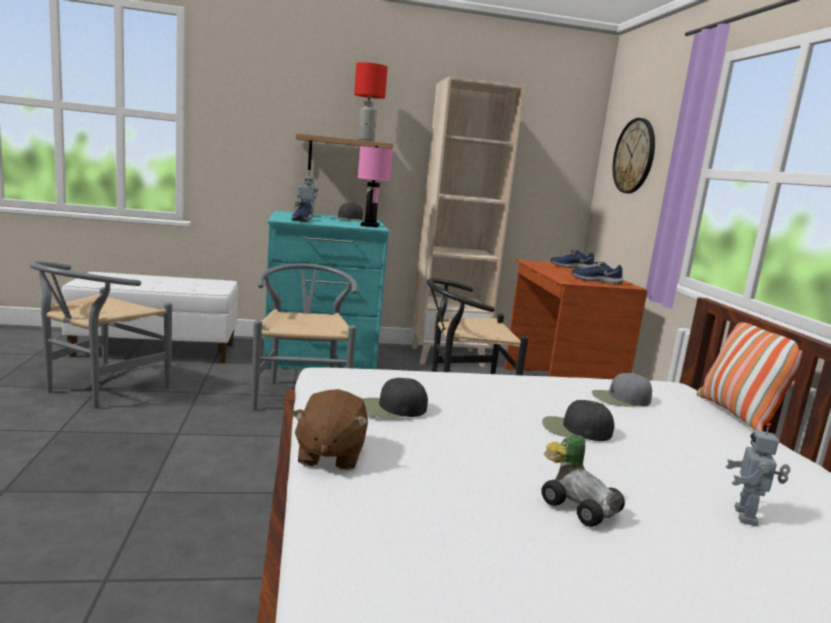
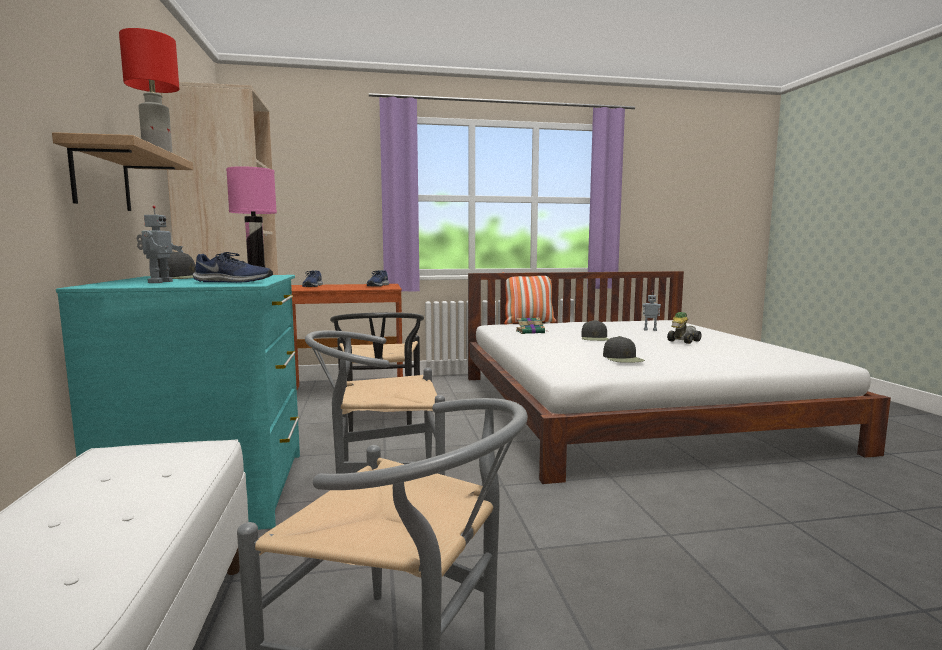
camera: 90 degrees left, 5 degrees down
brown plush toy [292,389,368,470] -> none
grey cap [592,373,652,406] -> book [516,317,545,334]
wall clock [613,118,655,193] -> none

